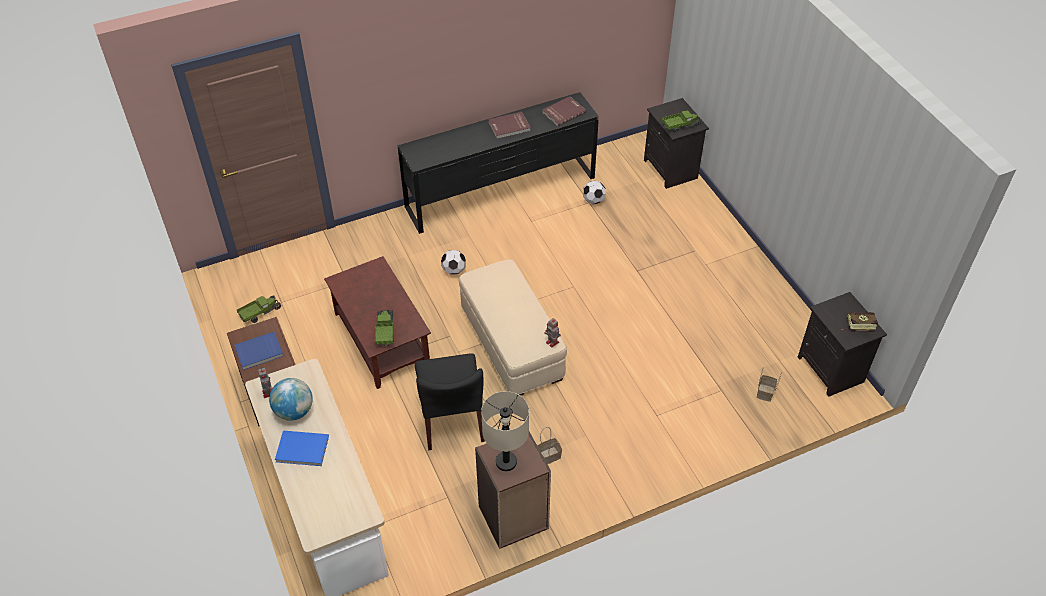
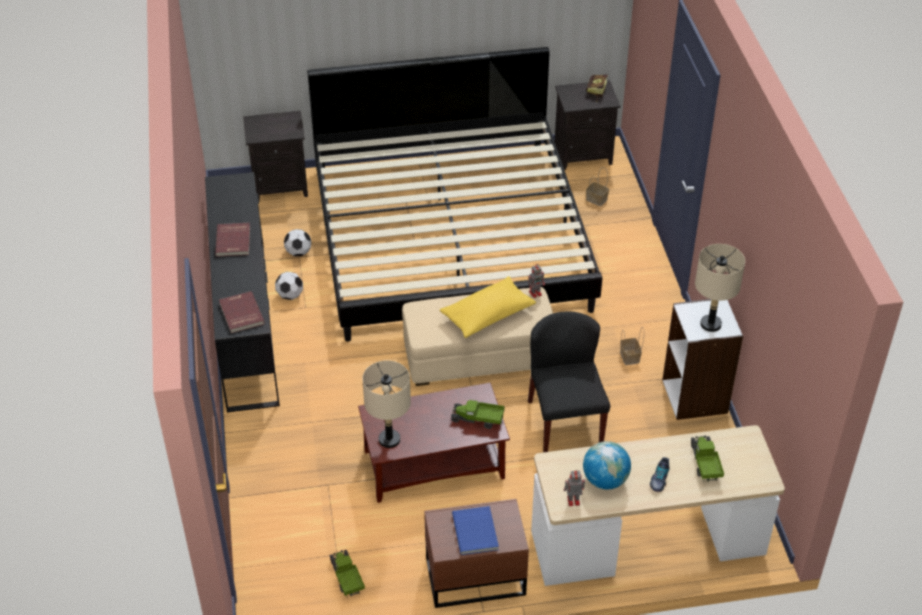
camera: 75 degrees left, 5 degrees down
blue book [275,431,329,466] -> shoe [650,457,670,492]
black chair [415,353,485,450] -> black chair turned 105 degrees counterclockwise [528,312,610,452]
football [441,250,466,274] -> football moved to [275,272,303,300]
brown bookcase [475,431,551,549] -> white bookcase [662,299,743,420]
red book [542,96,586,126] -> red book moved to [219,291,265,333]
toy truck [662,111,702,133] -> toy truck moved to [691,435,724,482]
none -> bed [307,47,602,342]
none -> beige table lamp [362,360,411,448]
none -> yellow pillow [440,276,536,338]

